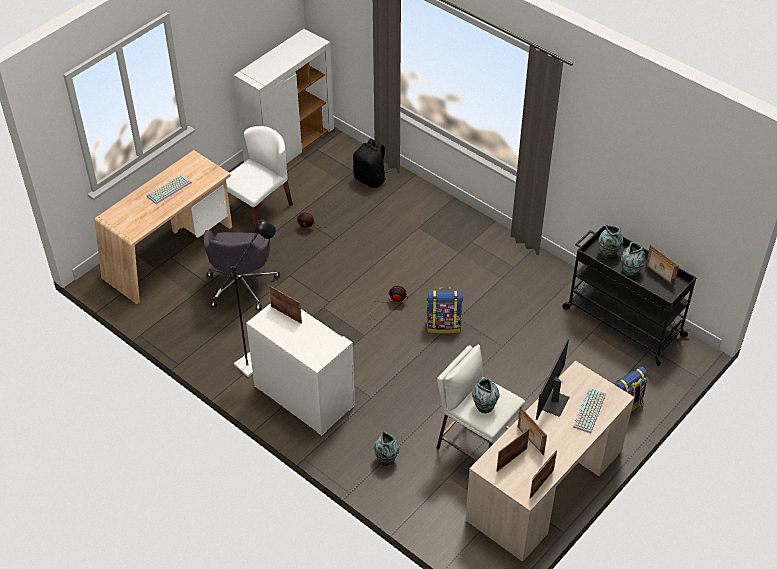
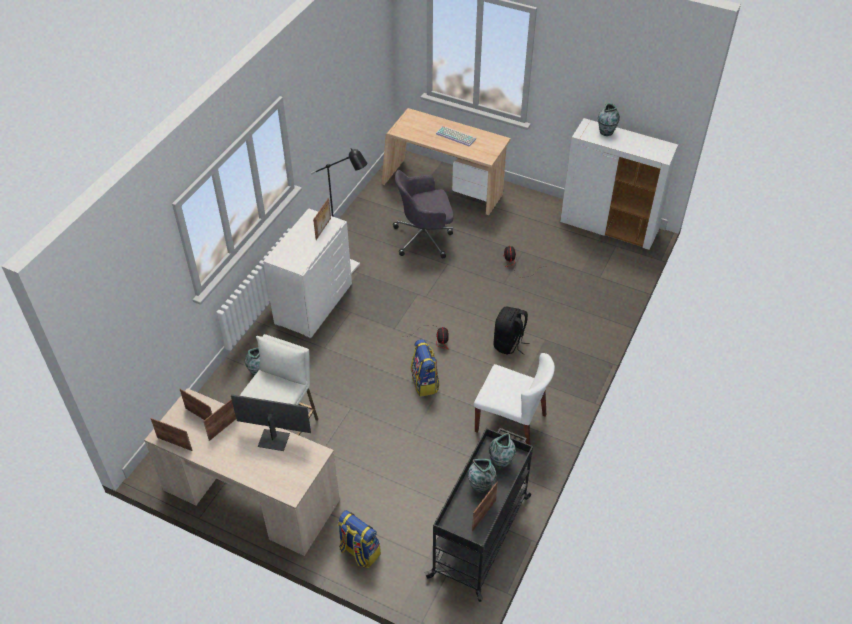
camera: 75 degrees right, 0 degrees up
white chair [226,126,293,233] -> white chair moved to [474,353,555,445]
black backpack [353,138,388,188] -> black backpack moved to [494,307,530,355]
vase [472,378,499,413] -> vase moved to [598,103,620,136]
keyboard [573,388,606,433] -> none

